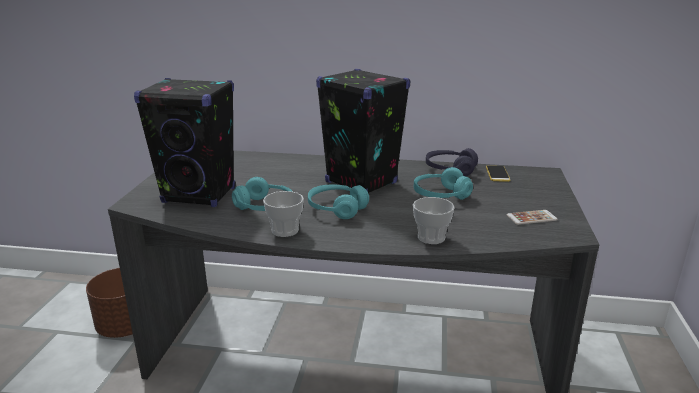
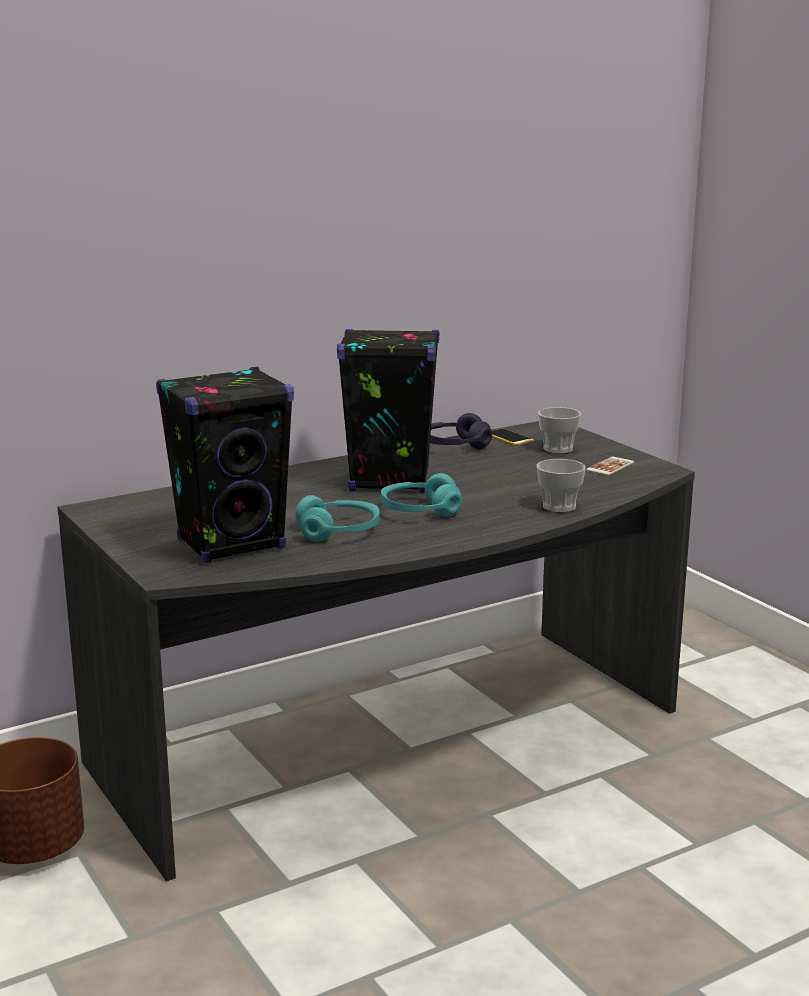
camera: 40 degrees left, 5 degrees down
cup [263,191,304,237] -> cup moved to [538,407,581,454]
turquoise headphones [414,167,473,200] -> none

